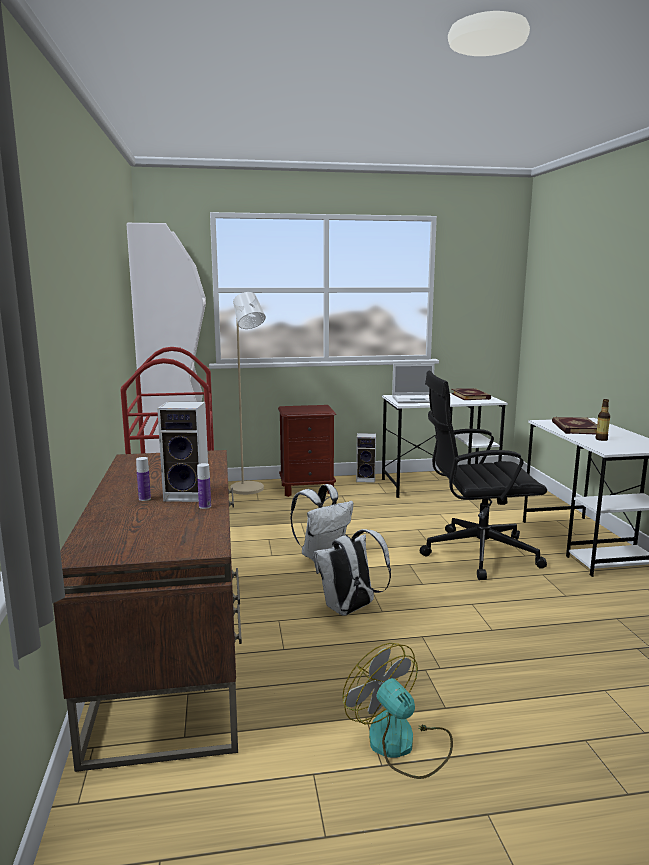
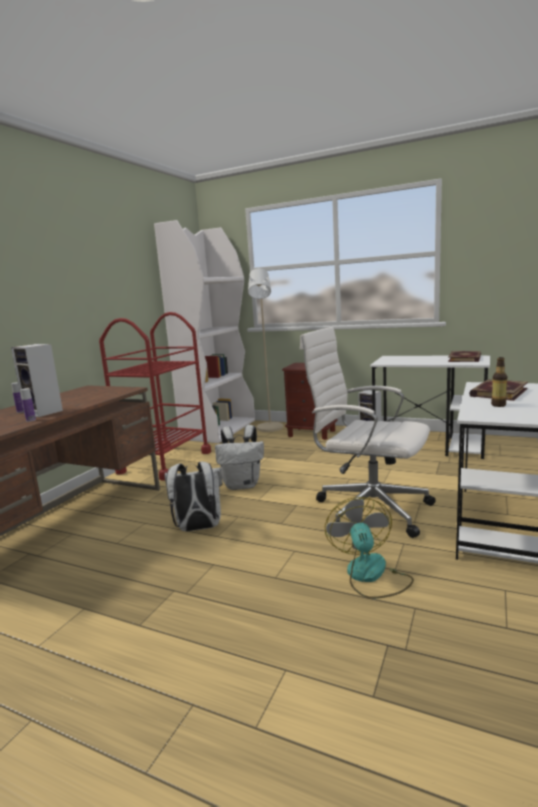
camera: 35 degrees right, 0 degrees up
fan [342,643,453,779] -> fan moved to [325,497,414,599]
laptop [392,364,435,403] -> none
black office chair [420,371,547,580] -> white office chair [300,327,436,538]

